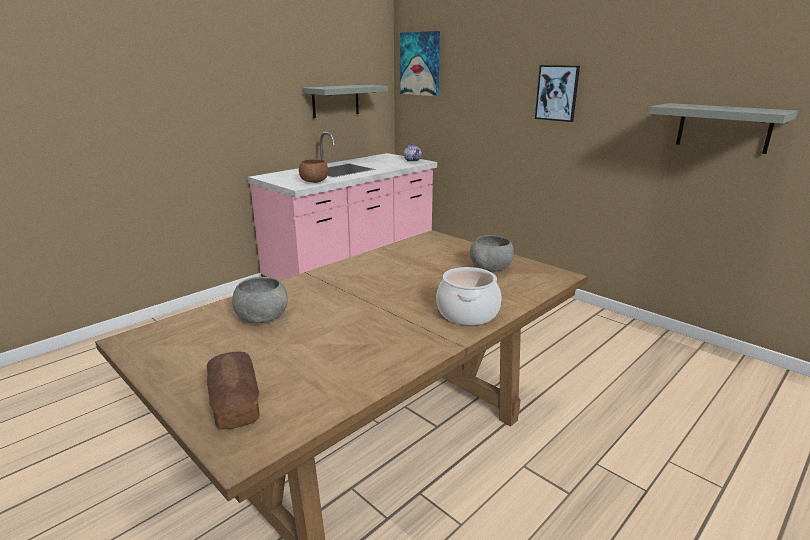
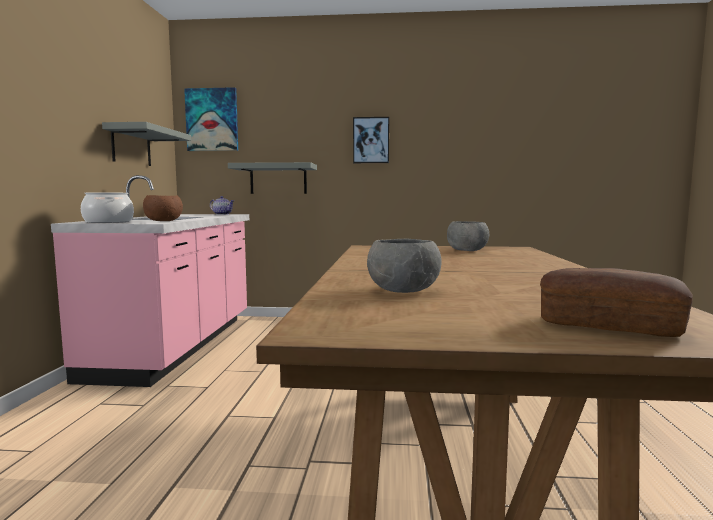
camera: 40 degrees left, 15 degrees down
cooking pot [436,267,501,325] -> cooking pot moved to [81,192,134,223]
grey shelf [649,103,798,154] -> grey shelf moved to [228,162,317,194]

